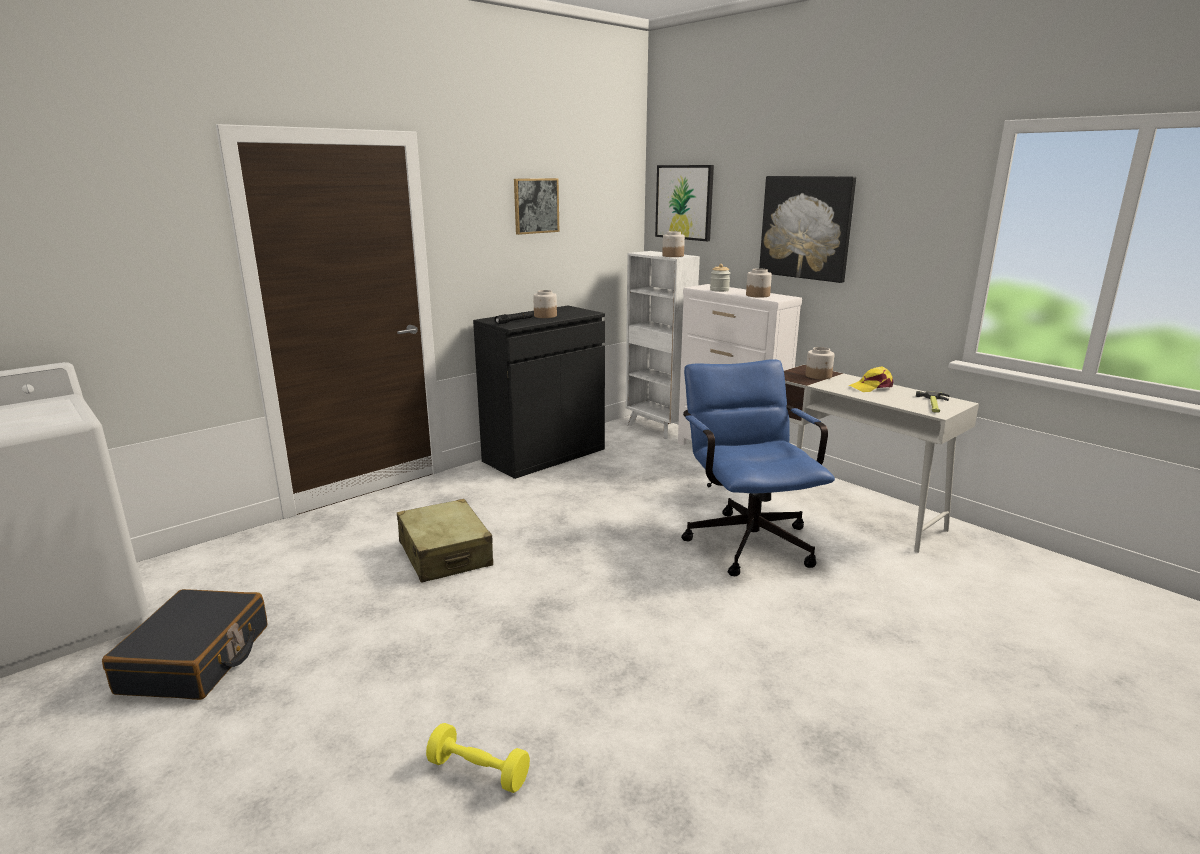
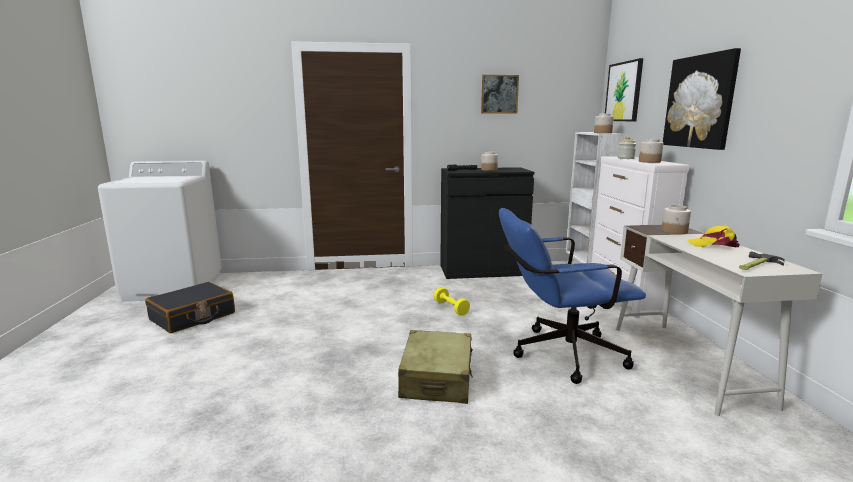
camera: 35 degrees right, 5 degrees down
beige suitcase [397,499,493,583] -> beige suitcase moved to [398,330,473,404]
yellow dumbbell [426,723,530,793] -> yellow dumbbell moved to [434,287,470,315]
blue office chair [681,359,835,576] -> blue office chair turned 120 degrees counterclockwise [499,208,646,384]

